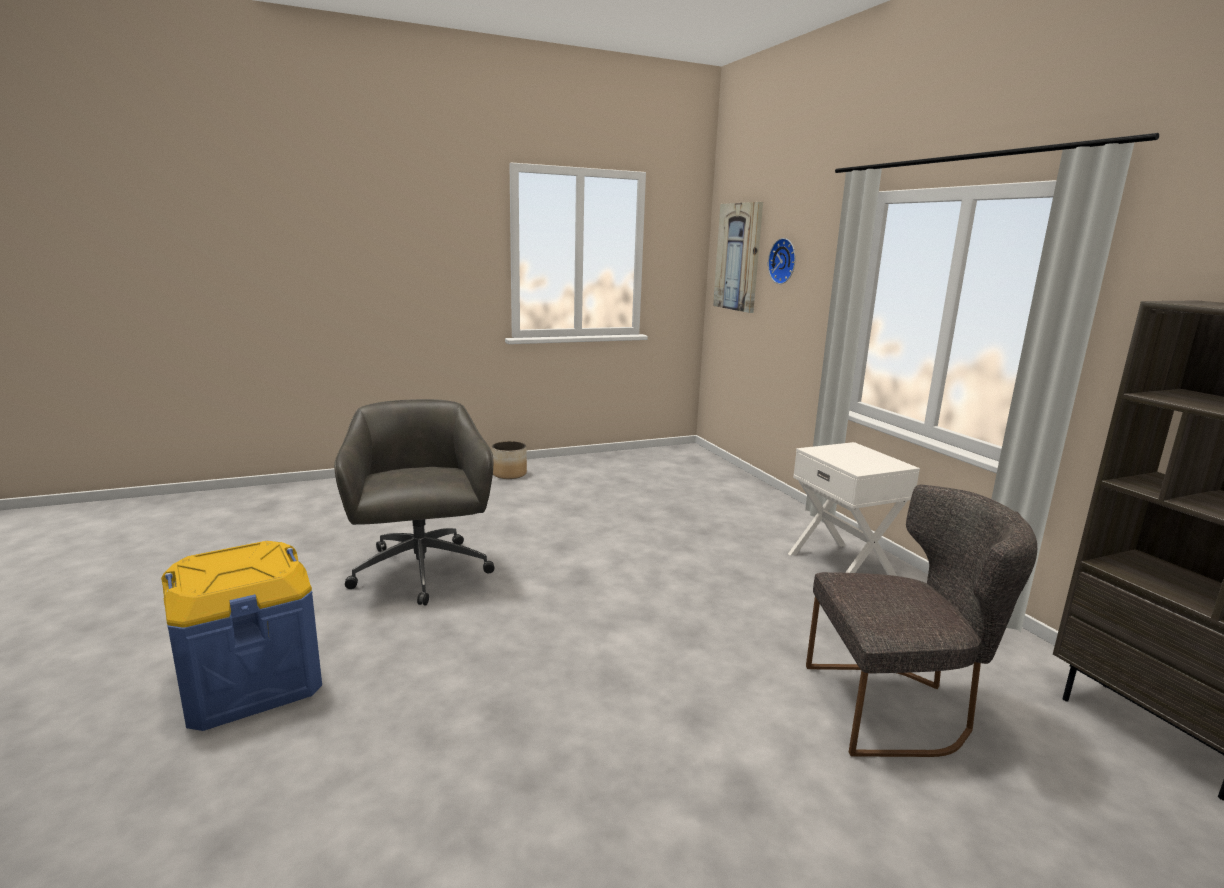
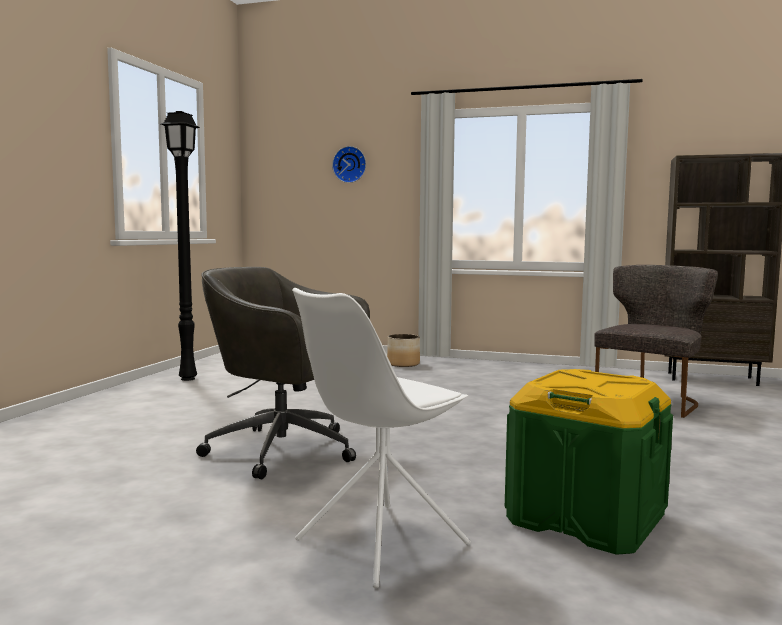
camera: 50 degrees left, 10 degrees down
blue storage box [161,541,322,731] -> white chair [292,288,471,588]
planter [492,441,527,479] -> planter moved to [387,334,420,367]
picture [713,202,763,313] -> none
white nightstand [788,442,920,576] -> none
none -> black floor lamp [161,111,200,381]
none -> green storage box [505,369,673,555]

